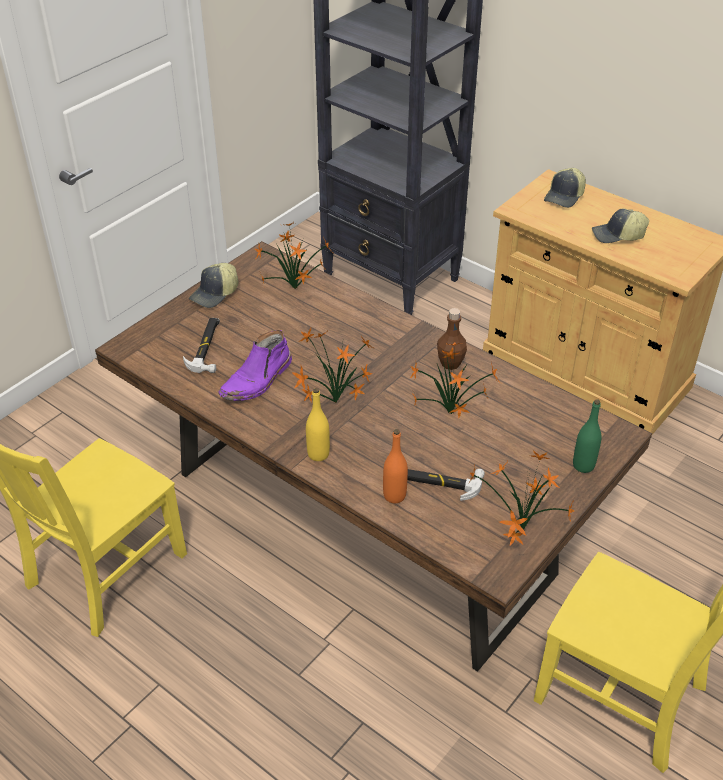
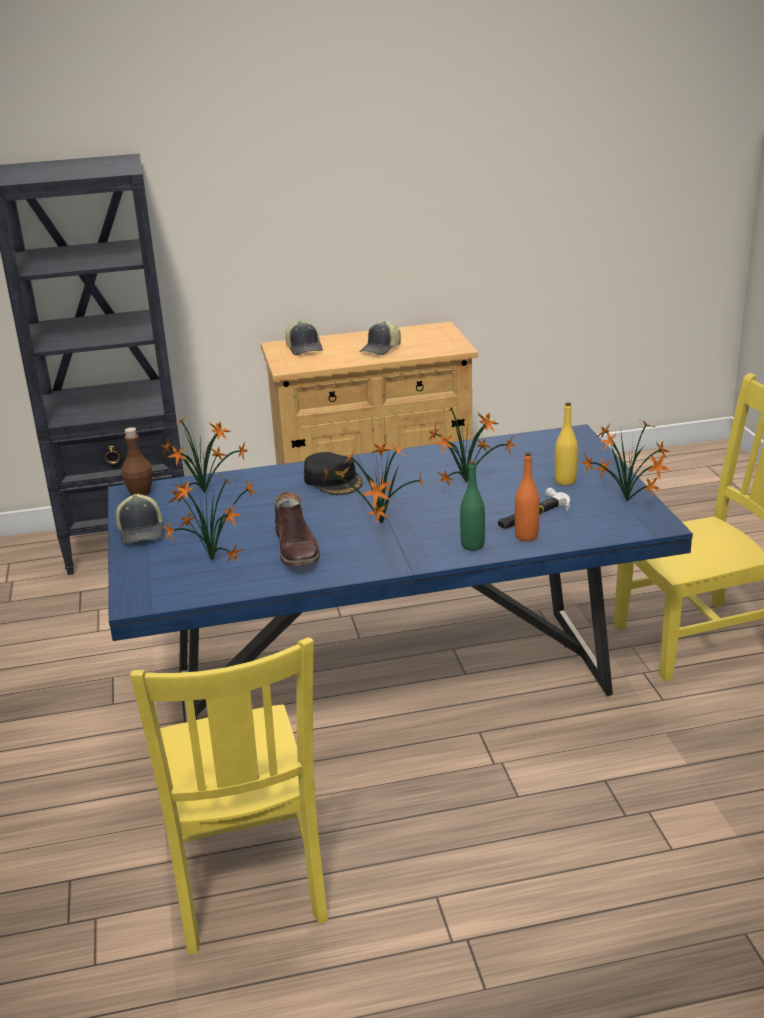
camera: 50 degrees left, 15 degrees down
brown dining table [95,241,652,672] -> blue dining table [108,424,693,723]
hammer [183,318,220,373] -> potted plant [162,476,257,563]
purple boot [218,330,292,401] -> brown boot [275,492,320,567]
yellow bottle [306,388,330,461] -> yellow bottle moved to [555,402,578,485]
brown bottle [437,308,467,370] -> brown bottle moved to [121,427,153,496]
green bottle [573,399,601,473] -> green bottle moved to [460,461,485,551]
none -> black cap [304,452,363,495]

